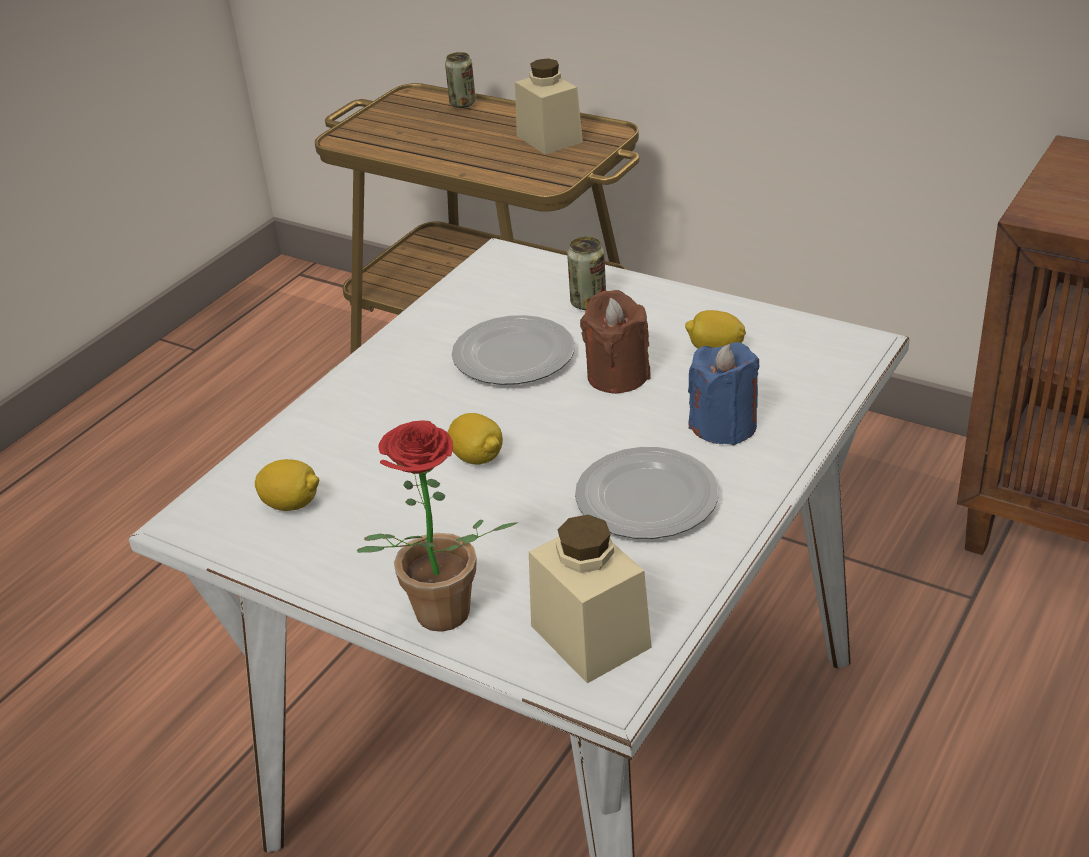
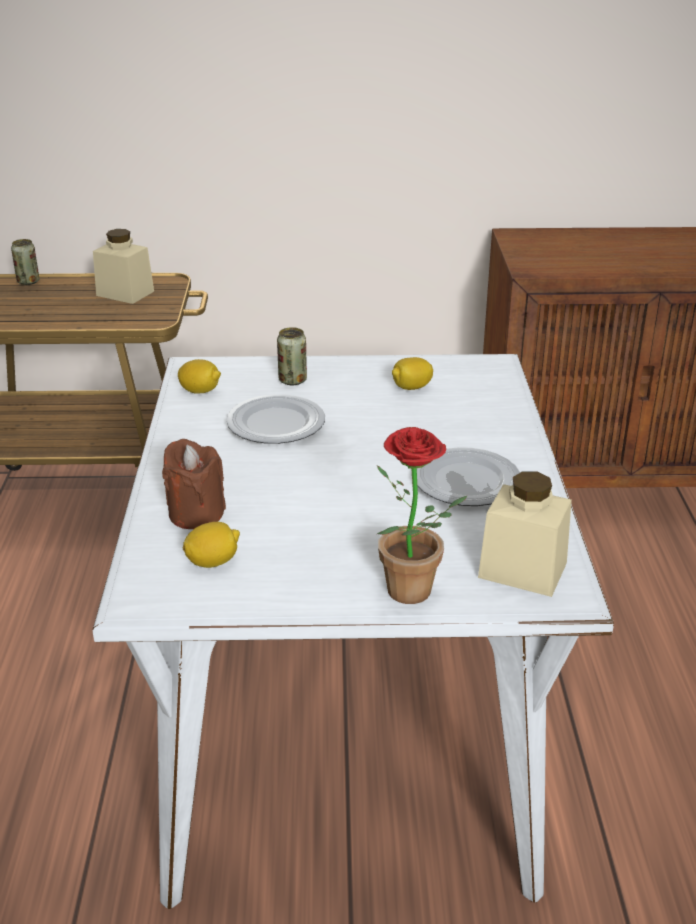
camera: 35 degrees left, 5 degrees down
lemon [448,413,503,465] -> lemon moved to [178,359,221,394]
brown candle [580,290,650,394] -> brown candle moved to [162,439,226,529]
blue candle [688,342,759,445] -> none

